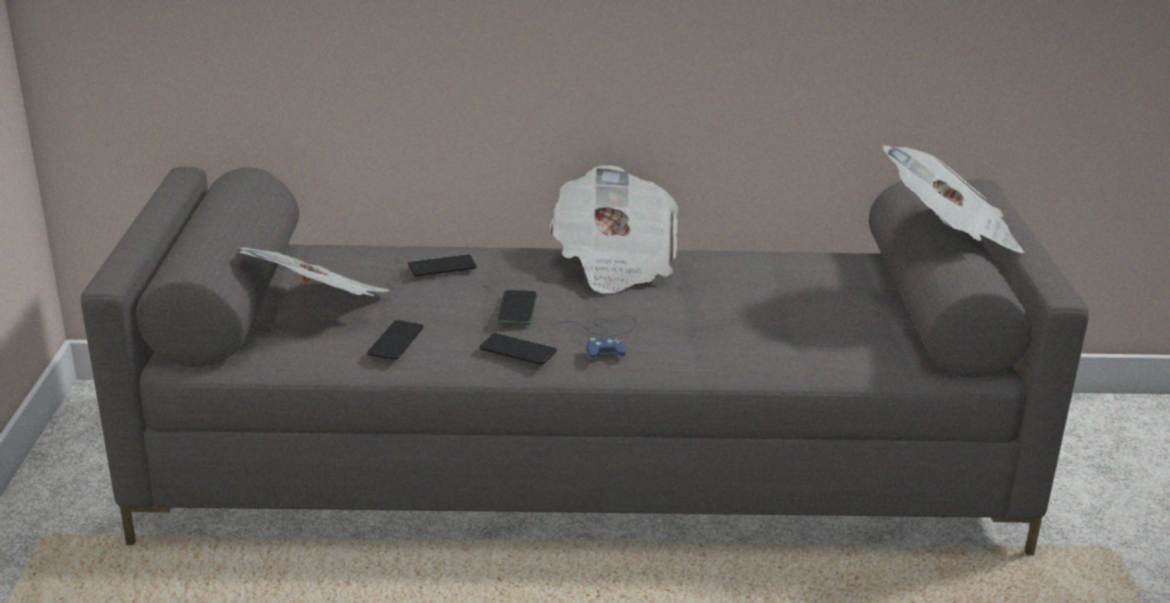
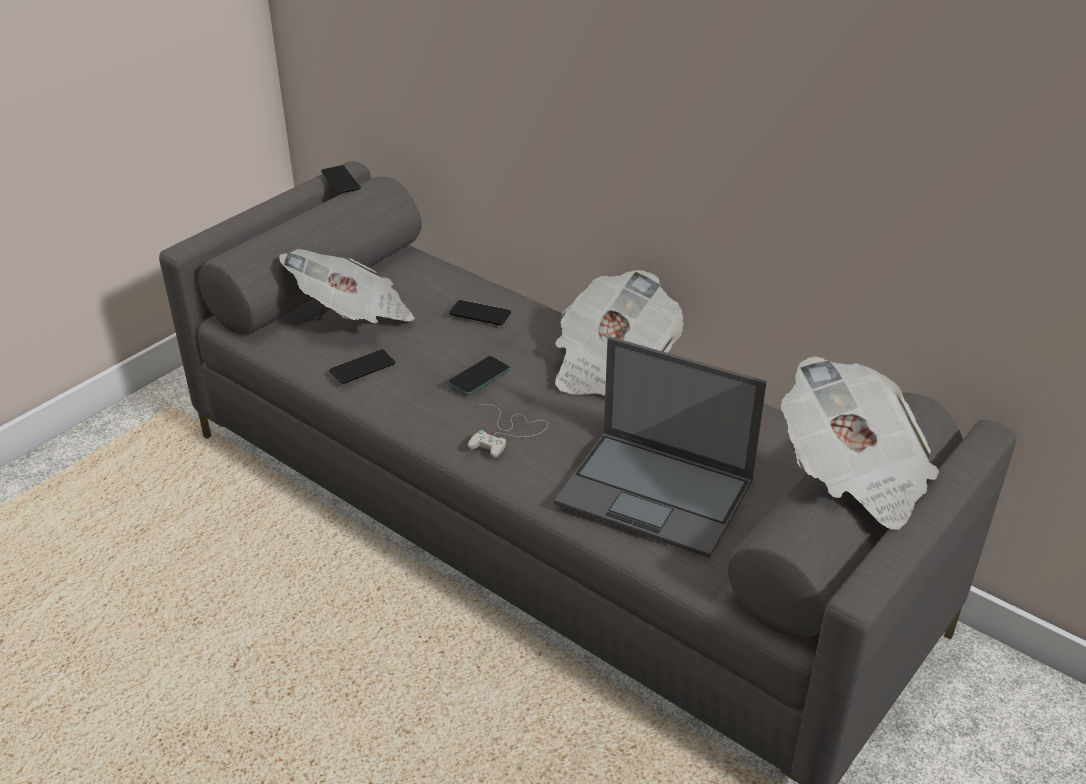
camera: 40 degrees right, 10 degrees up
phone [479,333,557,365] -> phone moved to [321,165,361,194]
blue game controller [553,315,636,359] -> white game controller [468,404,548,458]
none -> laptop [554,336,767,558]

